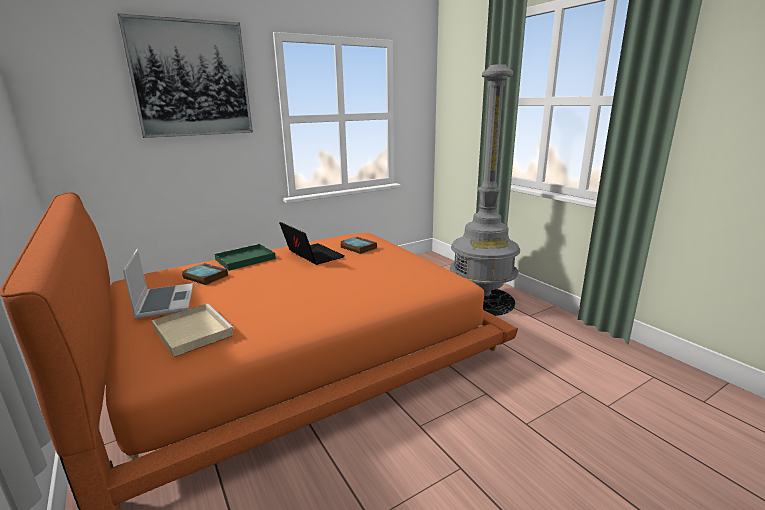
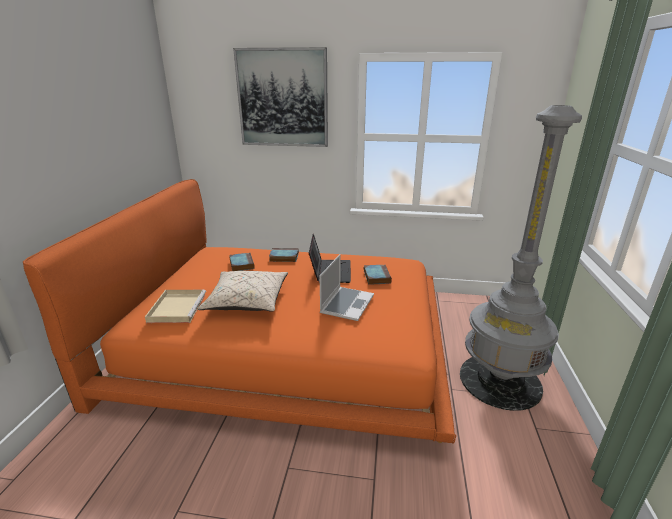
camera: 40 degrees right, 5 degrees up
laptop [123,249,193,319] -> laptop moved to [319,254,374,321]
green tray [214,244,276,271] -> book [269,248,299,262]
none -> beige pillow [198,271,288,312]

